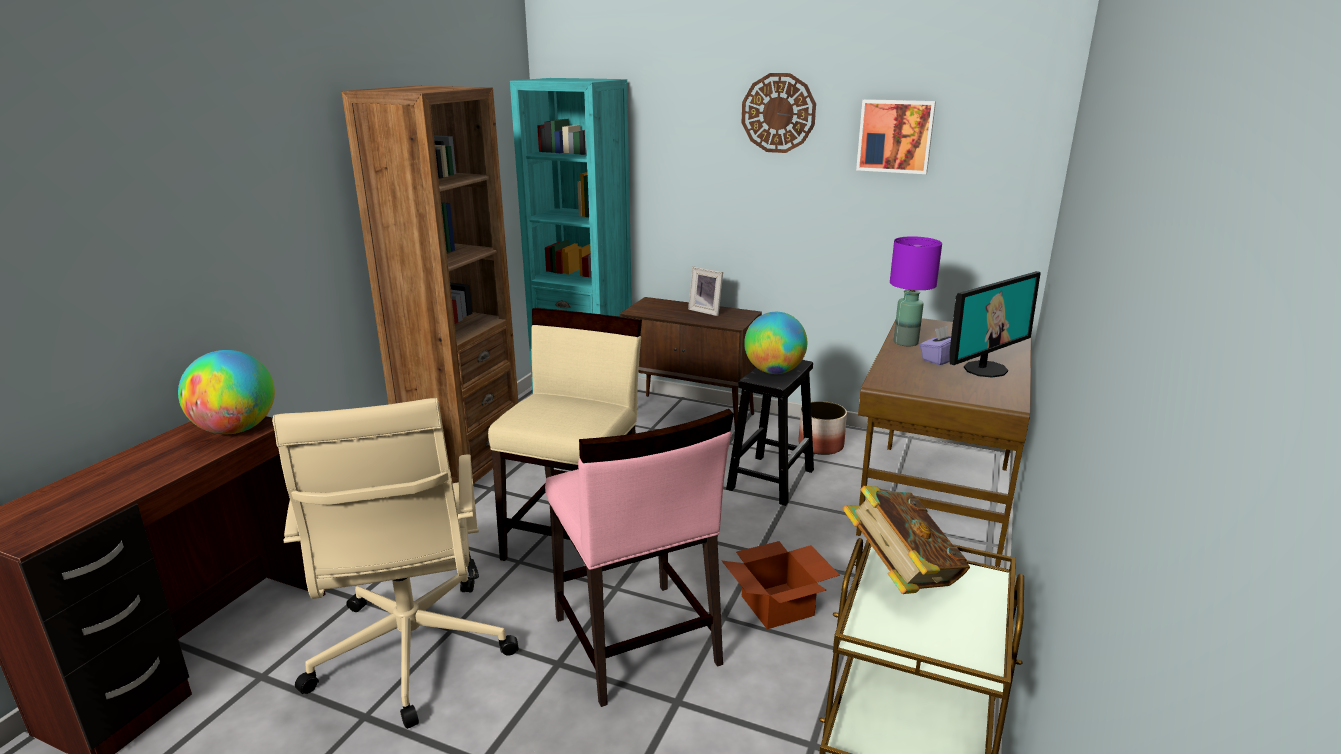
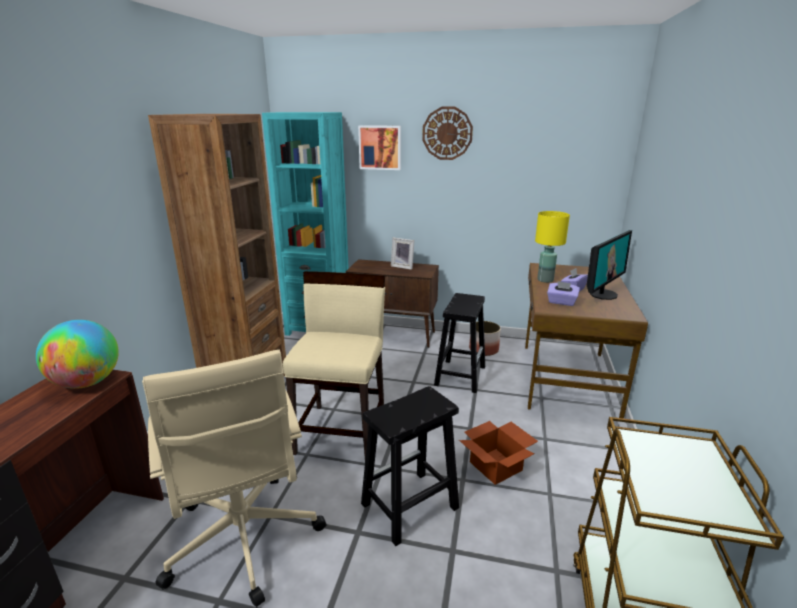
camera: 10 degrees left, 0 degrees up
pink chair [545,409,734,707] -> black stool [361,386,459,546]
globe [744,312,807,374] -> none
book [842,486,970,594] -> none
picture [856,99,936,174] -> picture moved to [358,125,401,170]
purple table lamp [890,236,942,346] -> yellow table lamp [535,211,570,283]
none -> purple tissue box [547,281,580,306]

